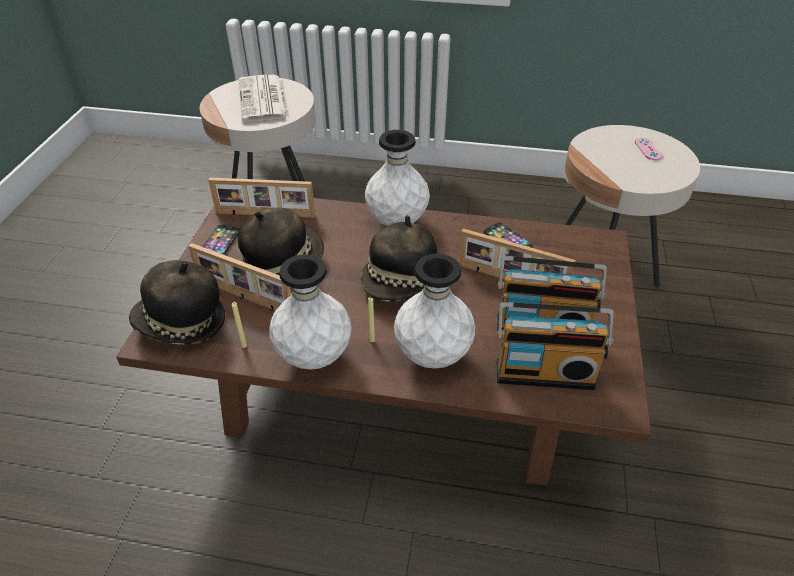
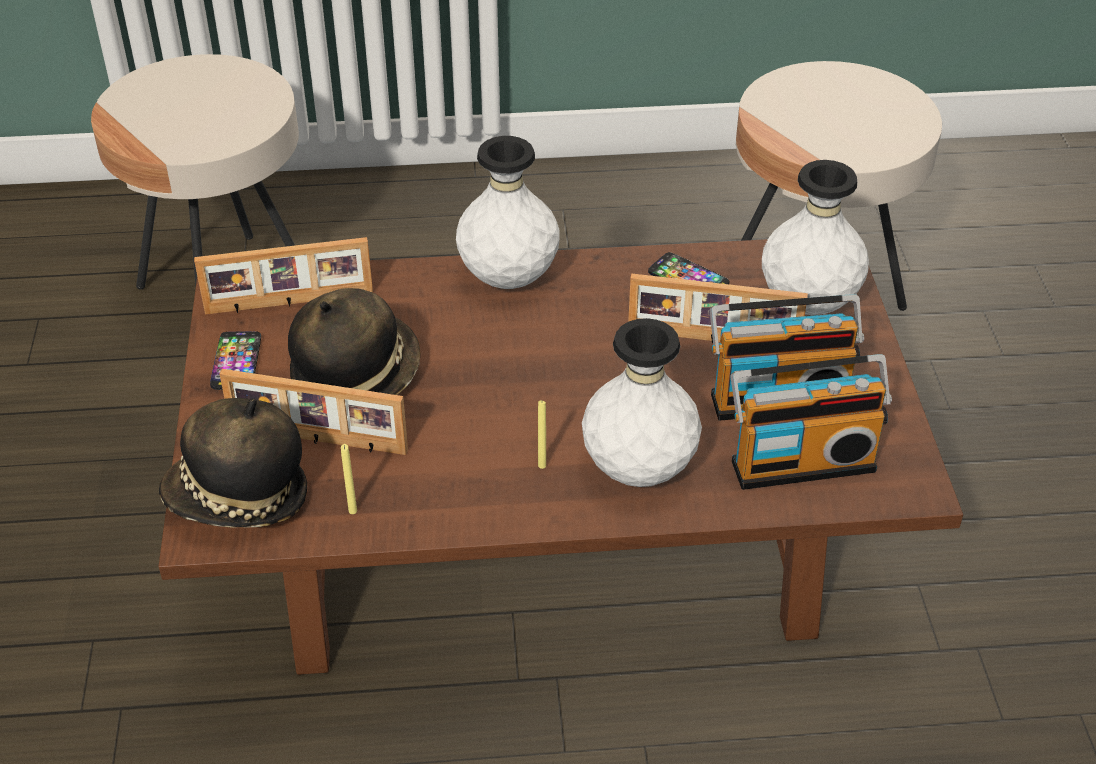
camera: 15 degrees left, 0 degrees up
newspaper [239,75,290,122] -> none
white vase [269,254,352,370] -> white vase moved to [762,160,869,315]
hat [360,215,437,302] -> none
pink game controller [635,138,663,160] -> none

